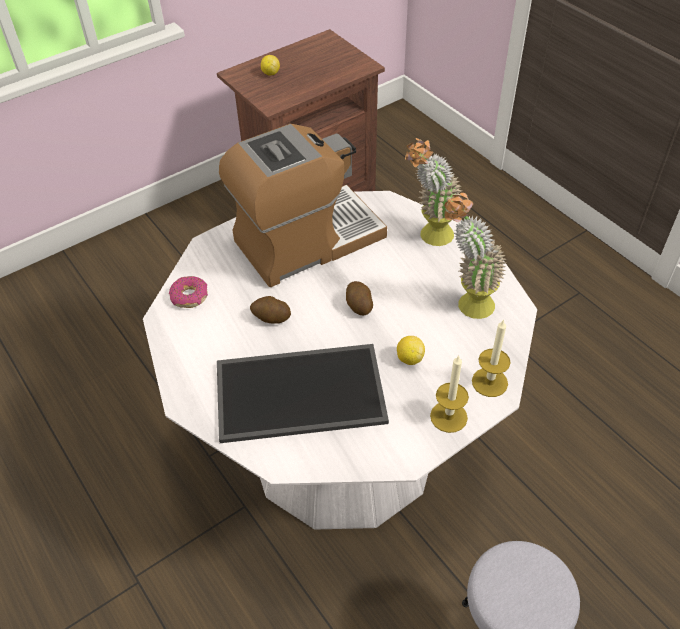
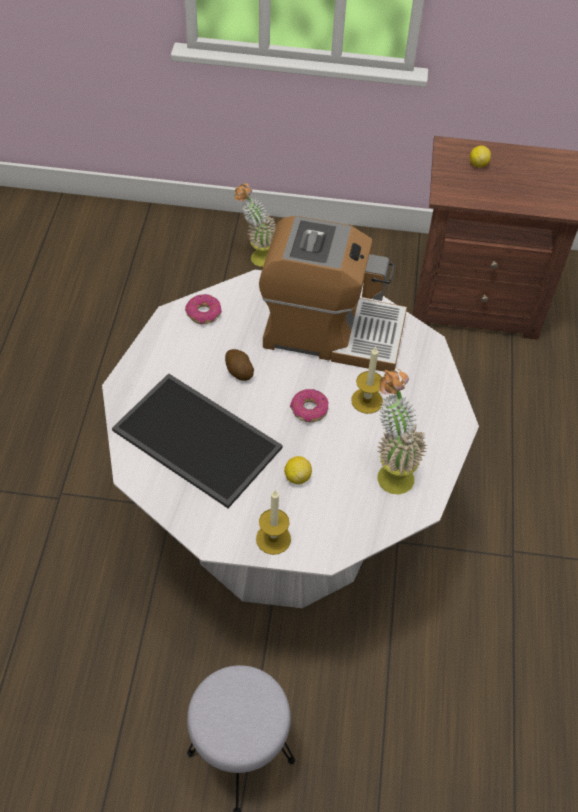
camera: 40 degrees right, 5 degrees up
potato [346,281,373,316] -> donut [290,389,329,422]
potted plant [405,138,462,246] -> potted plant moved to [234,183,277,267]
candle [472,319,511,397] -> candle moved to [351,346,383,414]

